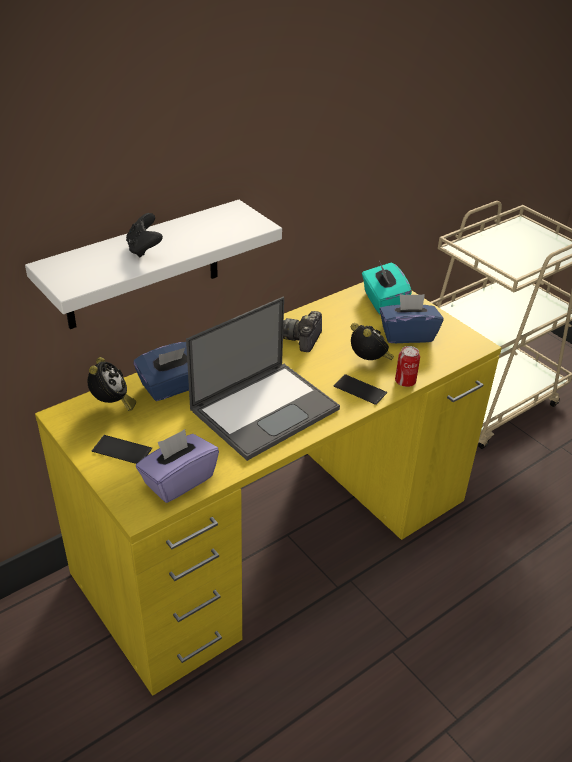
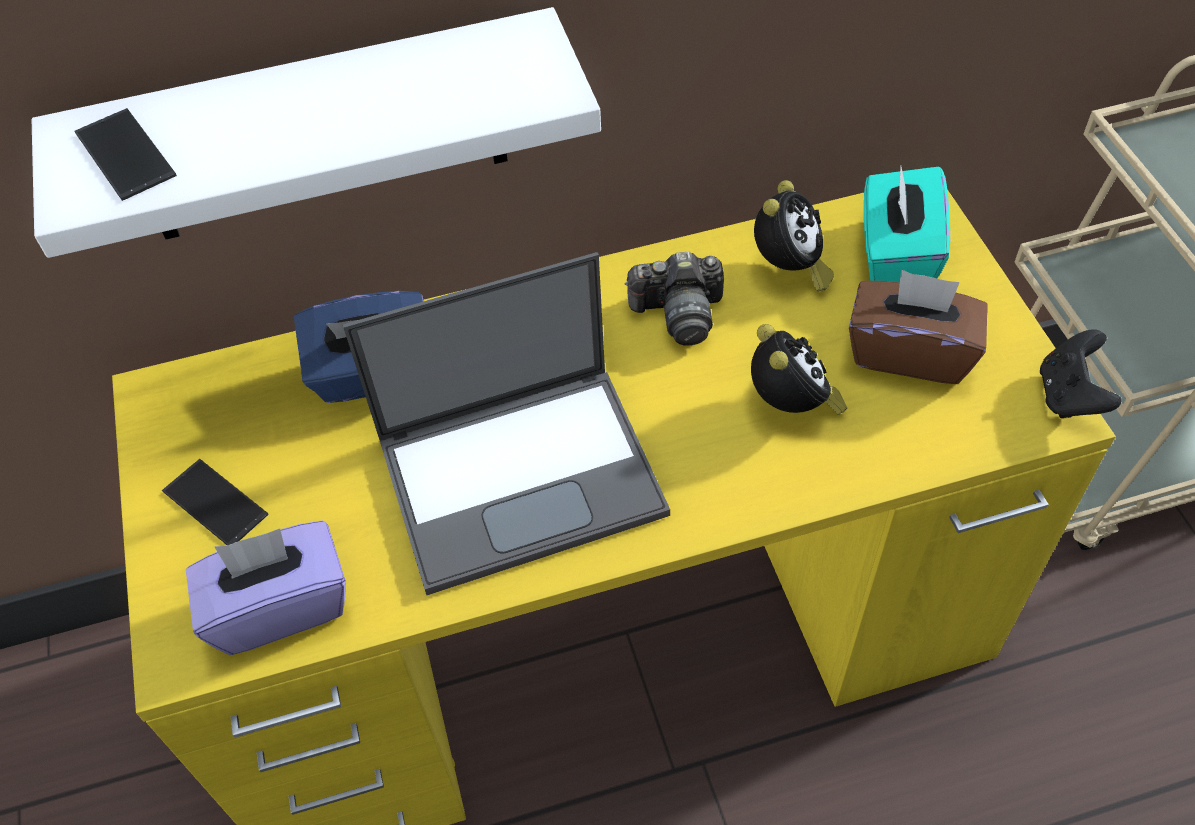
camera: 25 degrees right, 15 degrees up
alarm clock [87,357,136,411] -> alarm clock moved to [754,180,834,292]
black game controller [126,213,163,258] -> black game controller moved to [1040,329,1121,418]
camera [283,311,322,352] -> camera turned 135 degrees counterclockwise [624,251,724,346]
phone [334,374,387,405] -> phone moved to [74,108,177,201]
blue tissue box [379,294,444,343] -> brown tissue box [849,269,988,384]
can [395,346,420,387] -> none

